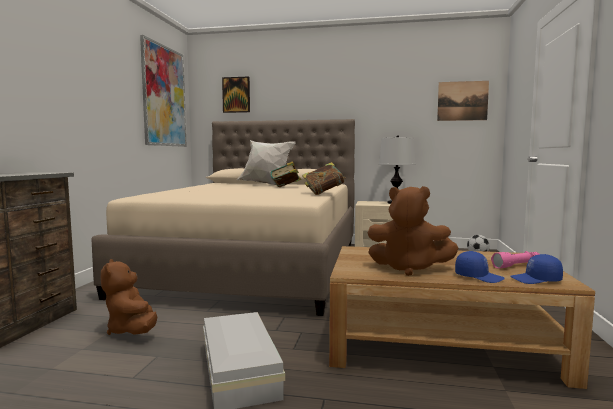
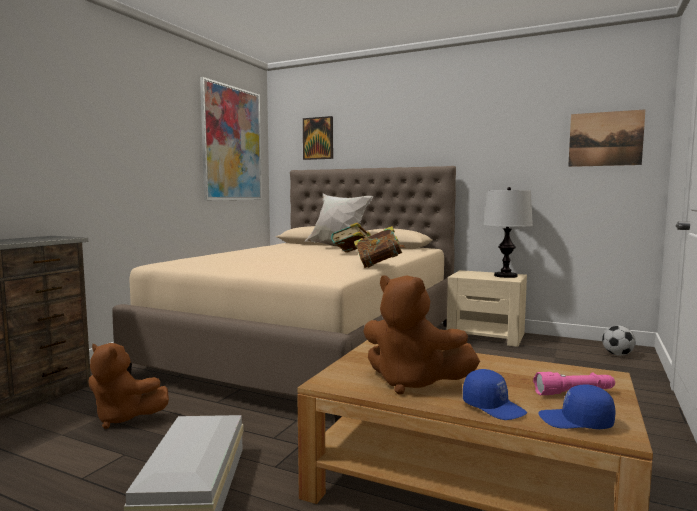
camera: 15 degrees right, 0 degrees up
brown plush toy [101,259,157,335] -> brown plush toy turned 60 degrees counterclockwise [88,343,169,429]

